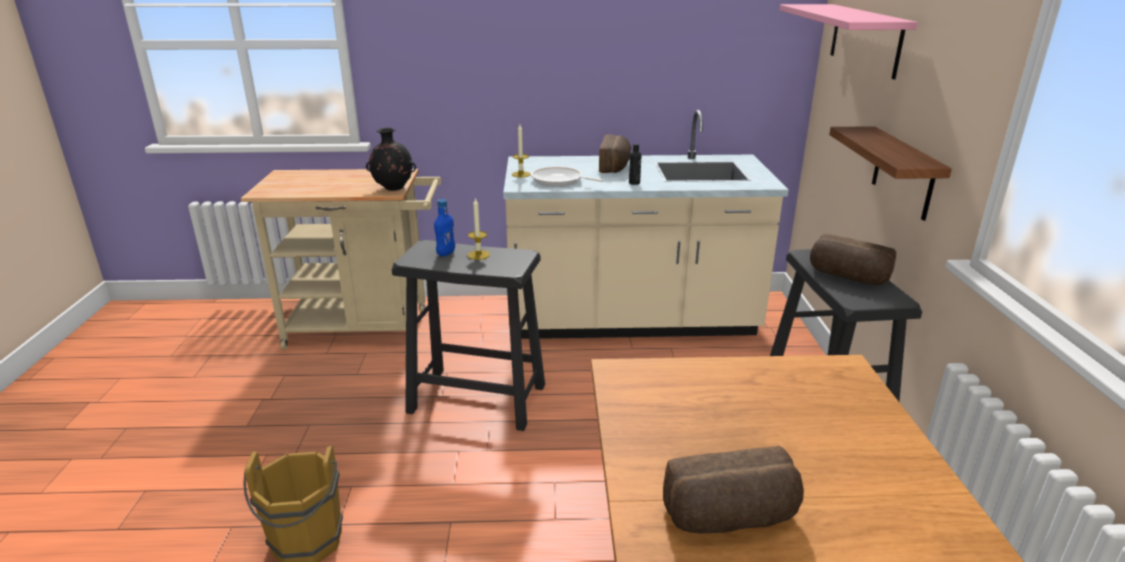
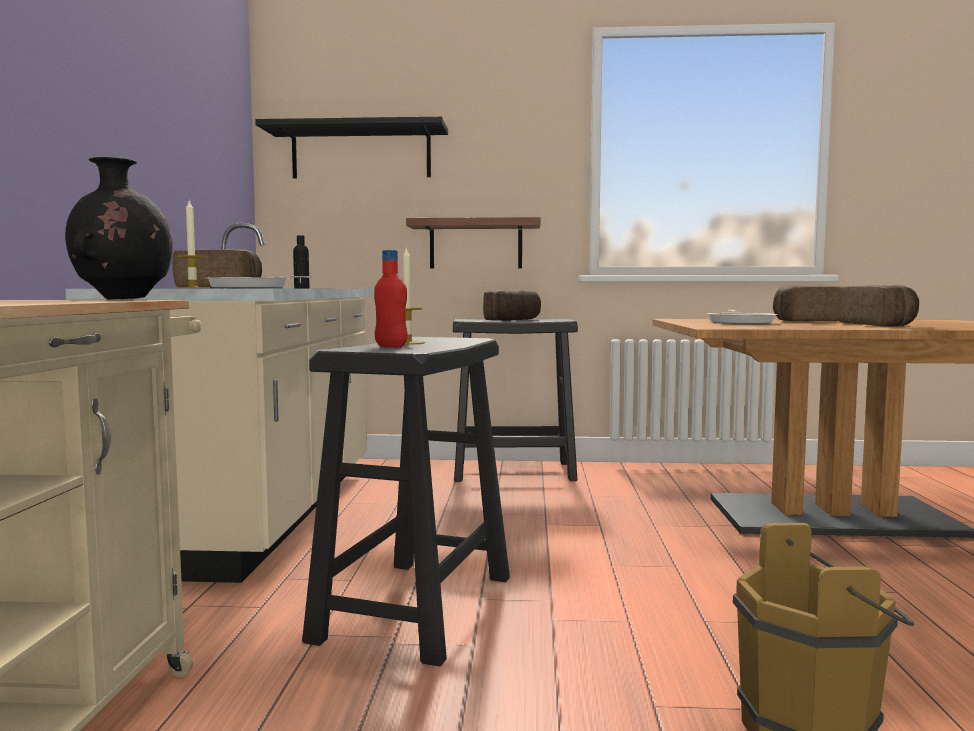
camera: 85 degrees left, 20 degrees down
blue bottle [434,199,455,257] -> red bottle [374,250,408,348]
pink shelf [779,4,918,80] -> black shelf [255,117,448,179]
none -> frying pan [707,310,777,324]
none -> bread [773,286,842,321]

